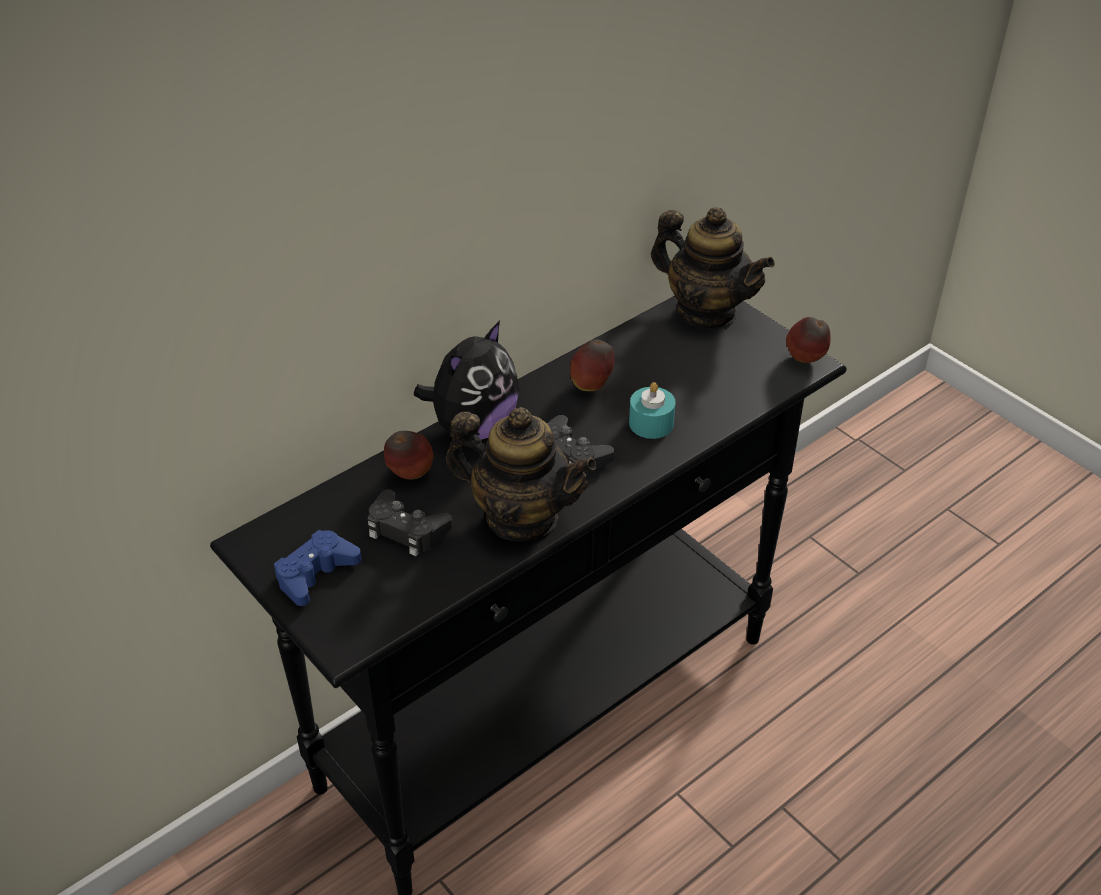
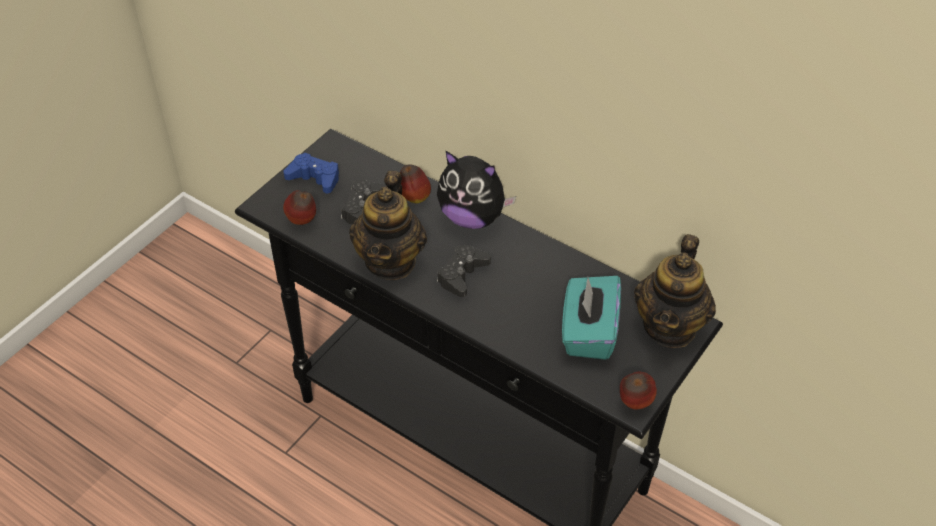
camera: 75 degrees right, 5 degrees up
apple [570,339,615,391] -> apple moved to [283,190,316,225]
turquoise candle [629,382,676,439] -> none
none -> turquoise tissue box [562,276,621,360]

